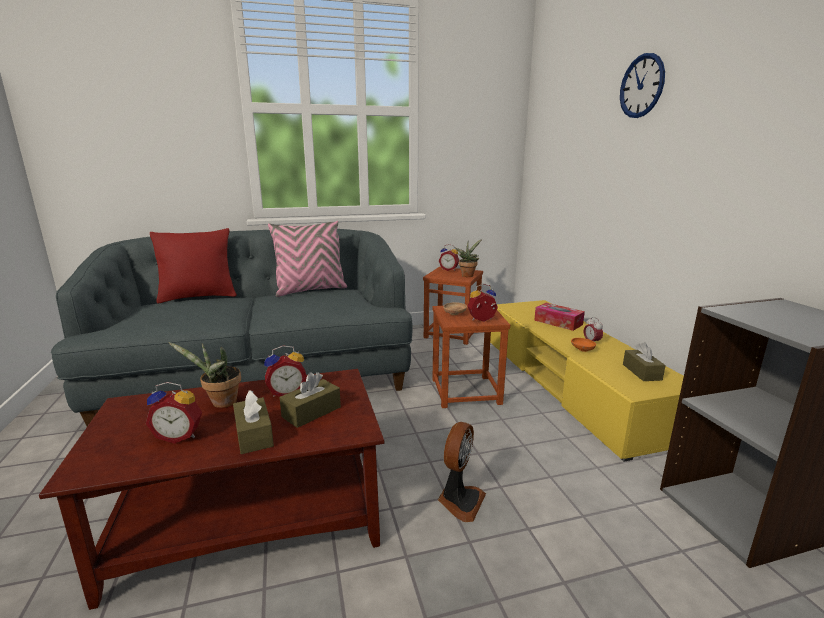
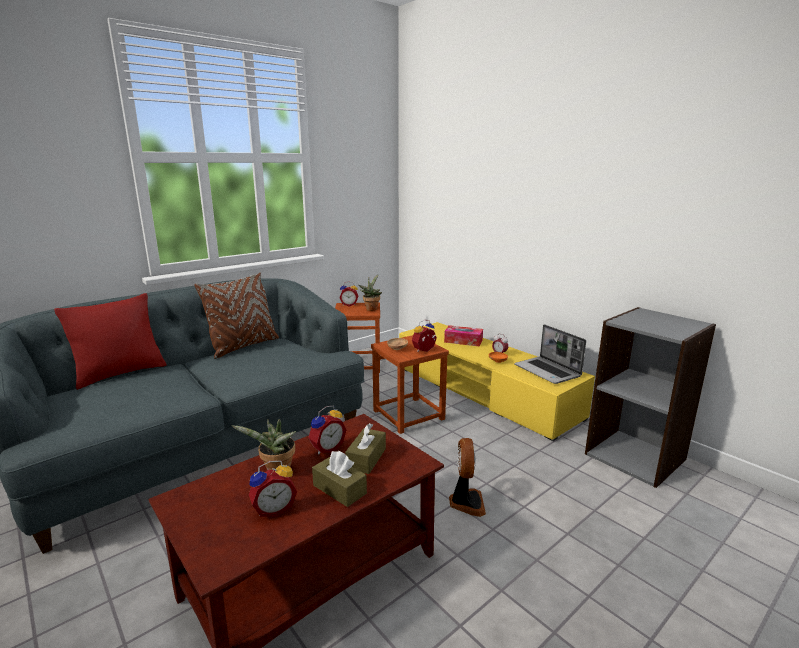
camera: 25 degrees left, 0 degrees up
pink pillow [268,221,347,297] -> brown pillow [194,273,279,359]
wall clock [620,53,665,118] -> none
brown tissue box [623,342,666,381] -> laptop [514,324,586,384]

